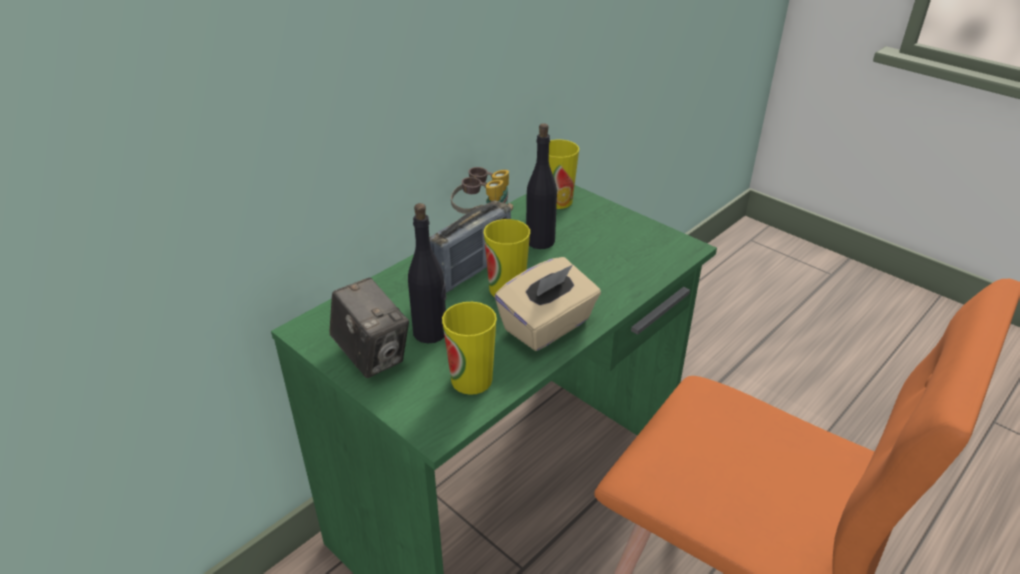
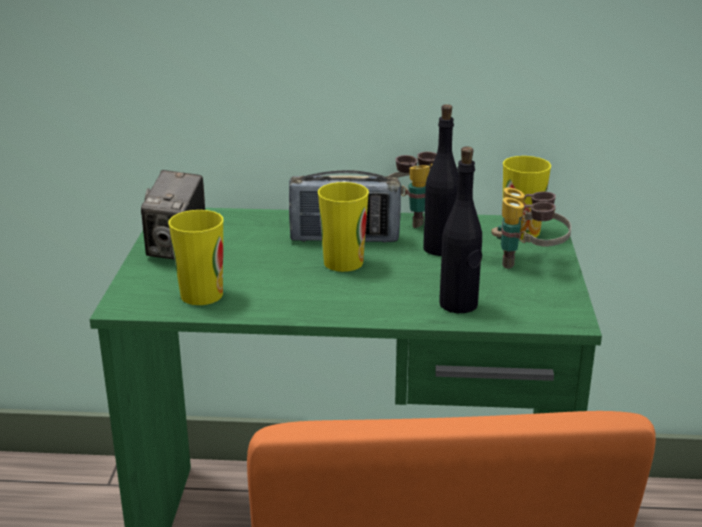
camera: 50 degrees right, 10 degrees down
black bottle [408,203,446,343] -> black bottle moved to [439,146,482,313]
beige tissue box [494,257,601,351] -> none
none -> binoculars [491,187,571,269]

